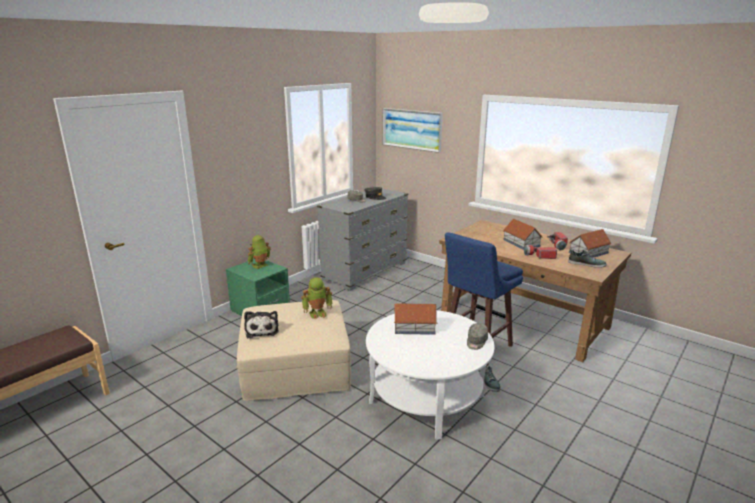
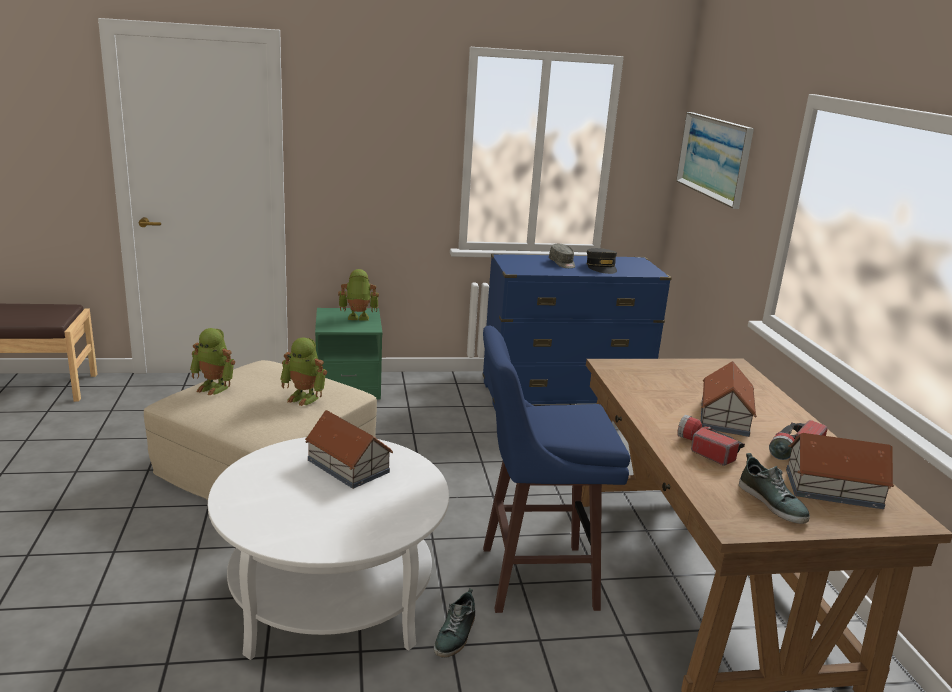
camera: 40 degrees right, 0 degrees up
plush toy [244,311,279,338] -> toy robot [190,328,235,395]
grey dresser [317,189,408,291] -> blue dresser [482,254,672,411]
grey cap [467,323,488,350] -> none

